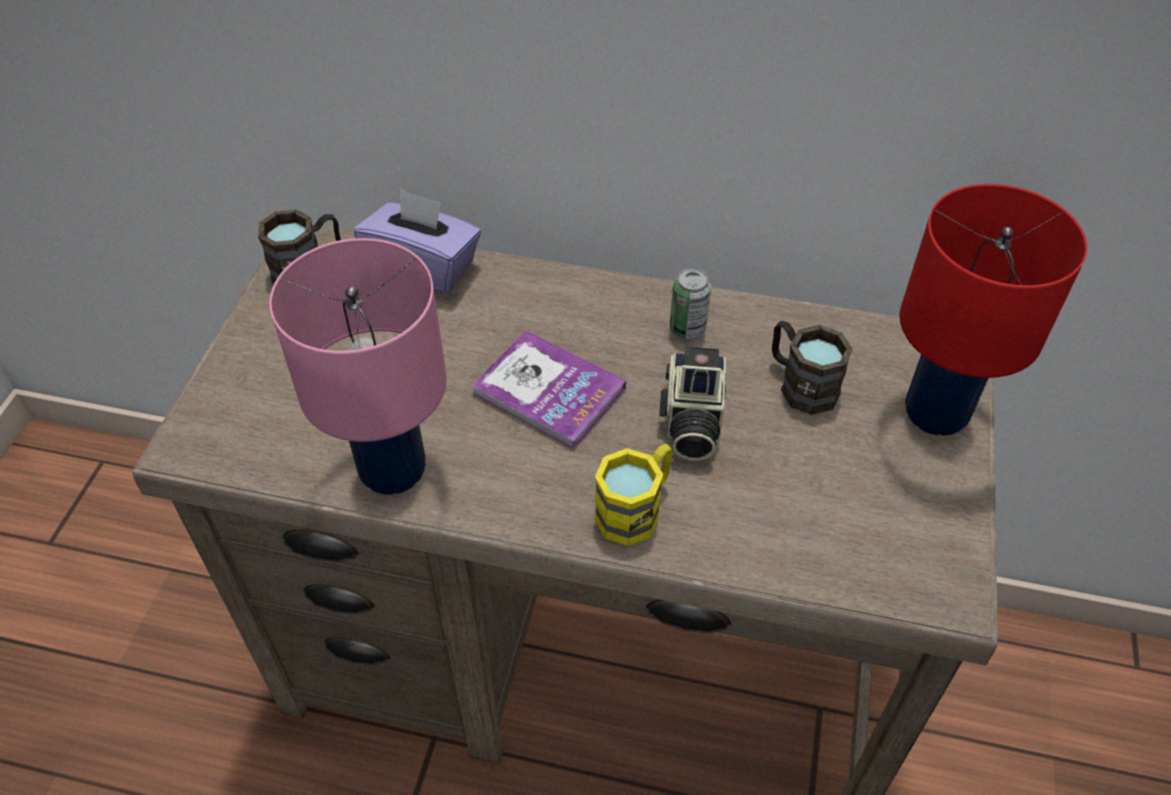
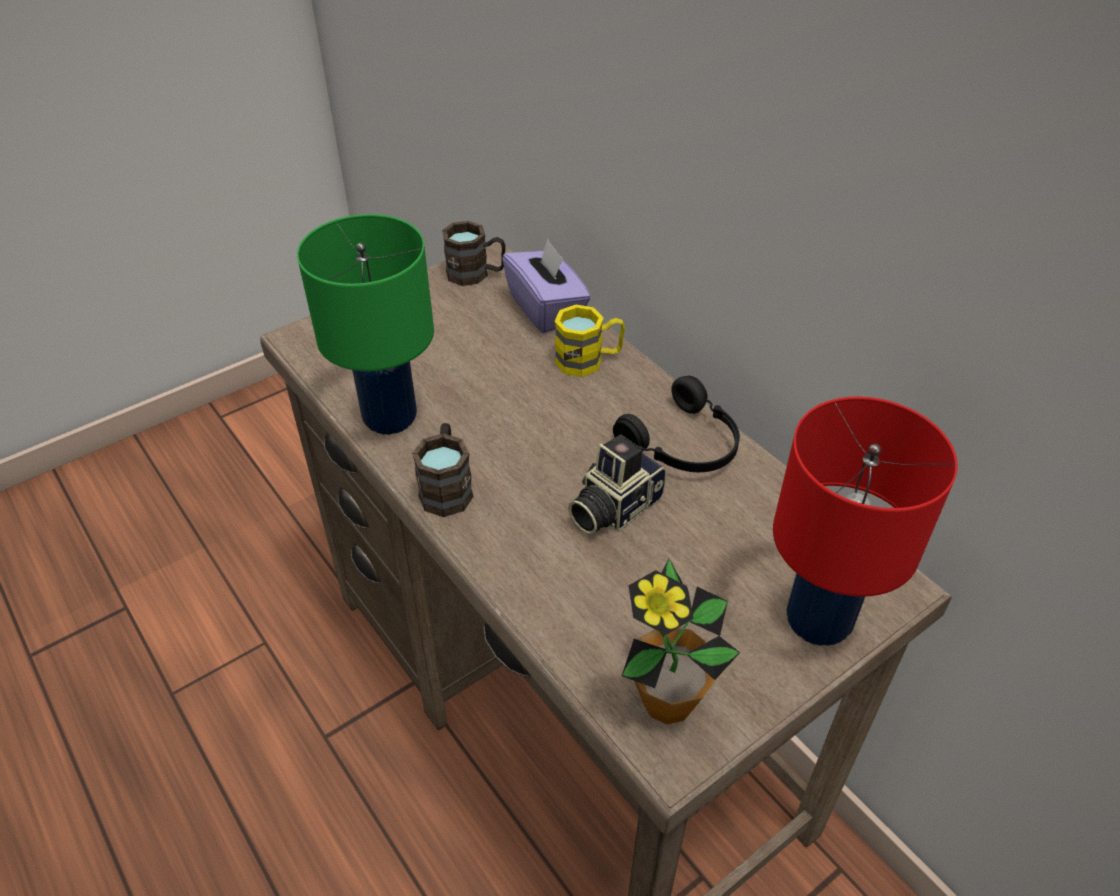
camera: 40 degrees right, 5 degrees down
pink table lamp [269,238,447,495] -> green table lamp [297,214,434,435]
book [471,330,626,449] -> none
yellow mug [594,444,673,546] -> yellow mug moved to [555,305,625,377]
can [670,268,711,339] -> black headphones [613,376,740,472]
brown mug [772,321,853,415] -> brown mug moved to [412,423,473,517]
none -> potted plant [622,558,740,724]

